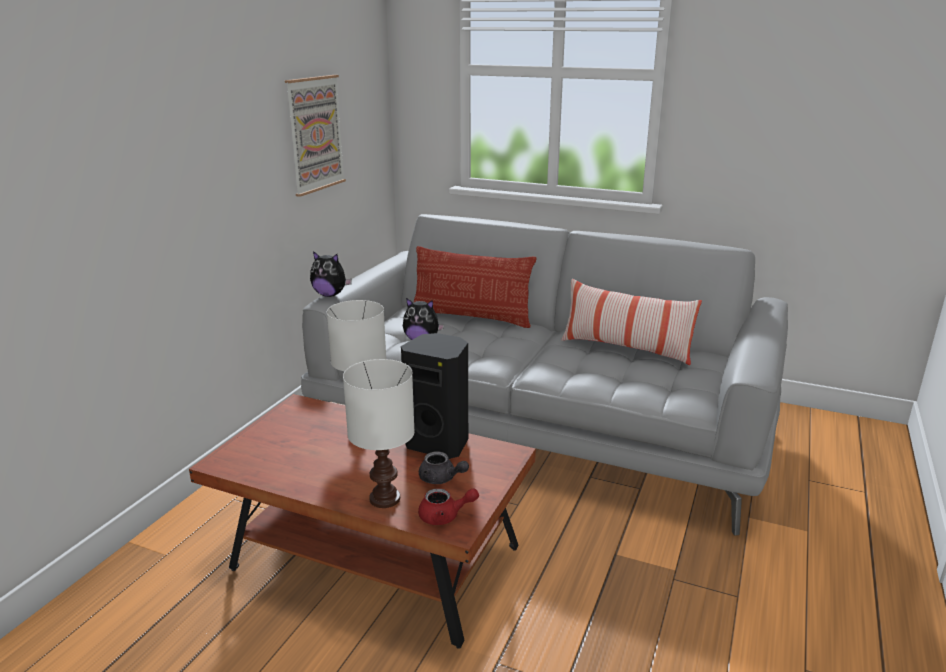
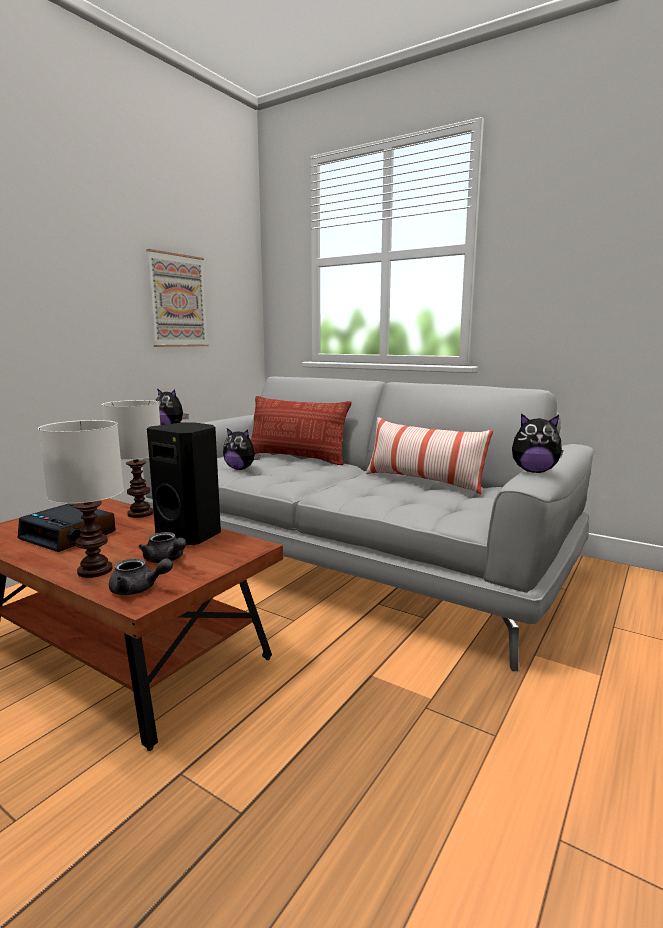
camera: 10 degrees right, 10 degrees down
red teapot [418,488,479,525] -> grey teapot [109,558,173,595]
none -> alarm clock [18,504,116,552]
none -> plush toy [512,413,564,473]

